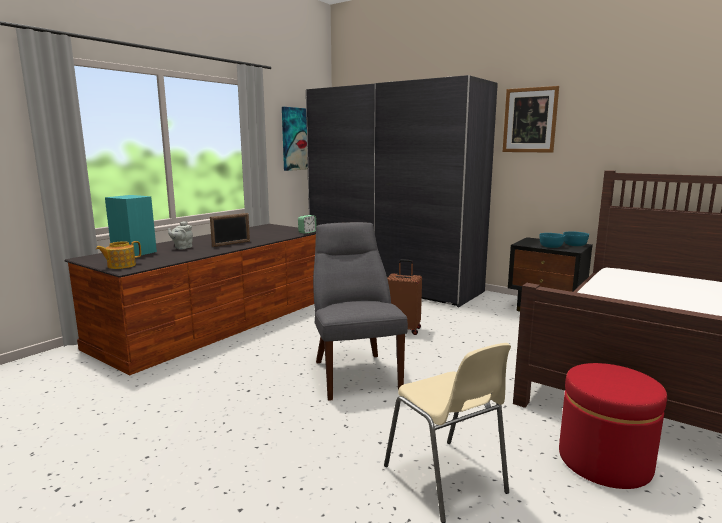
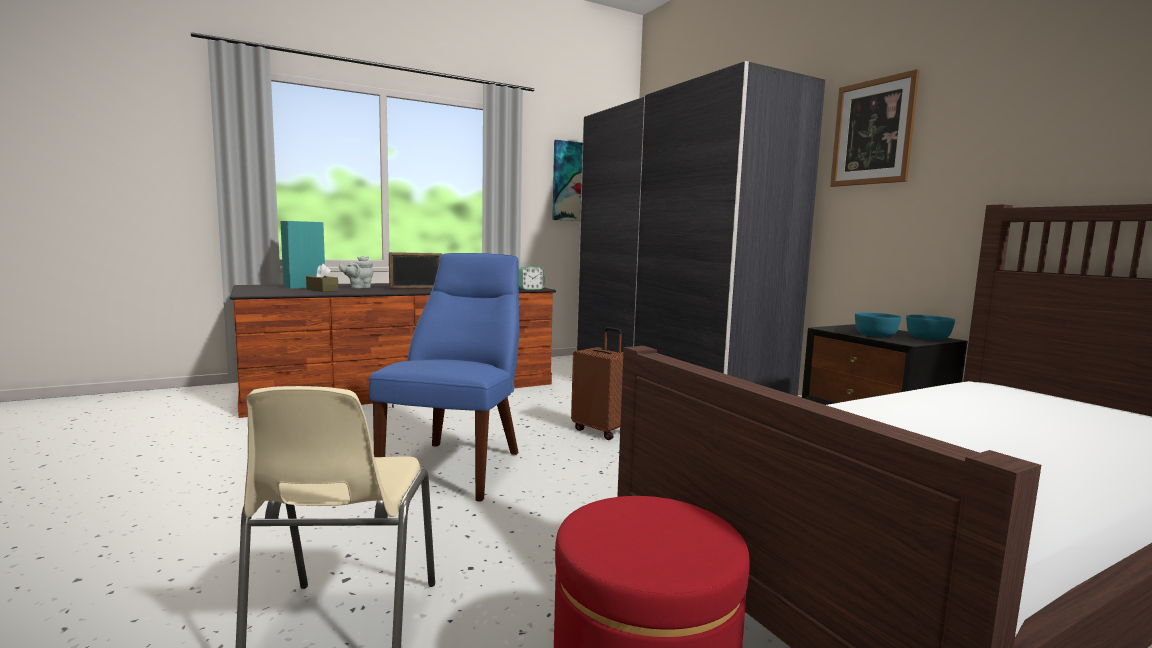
camera: 25 degrees right, 5 degrees down
teapot [96,241,141,269] -> none
grey chair [313,222,408,401] -> blue chair [369,253,519,501]
none -> brown tissue box [306,264,338,292]

